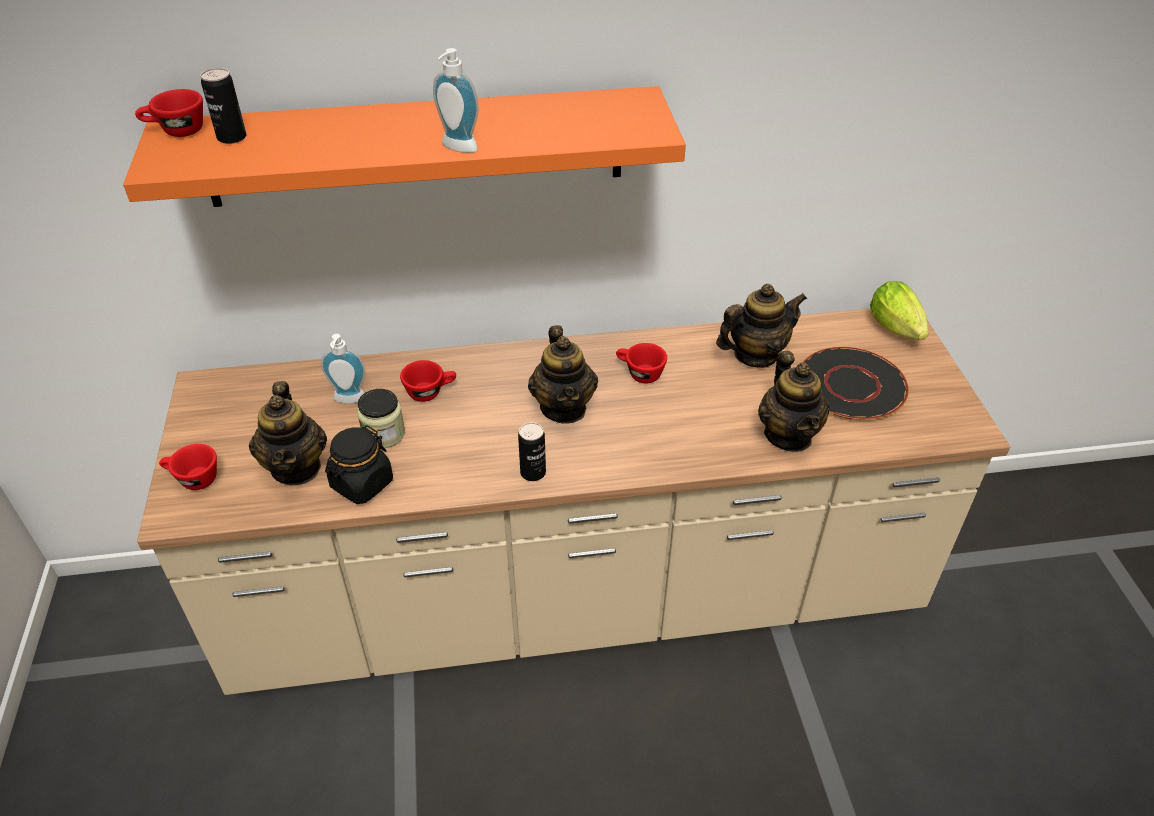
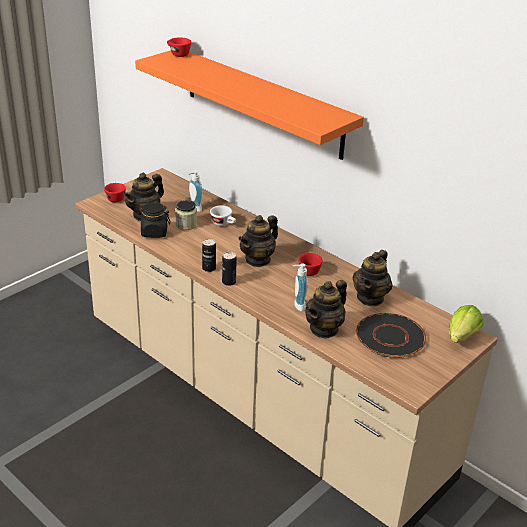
camera: 50 degrees right, 10 degrees down
can [200,68,246,144] -> can moved to [222,252,237,286]
red cup [400,360,456,402] -> white cup [210,206,236,226]
soap dispenser [433,48,479,153] -> soap dispenser moved to [293,264,308,311]
teapot [716,284,807,368] -> teapot turned 90 degrees clockwise [353,250,392,306]

